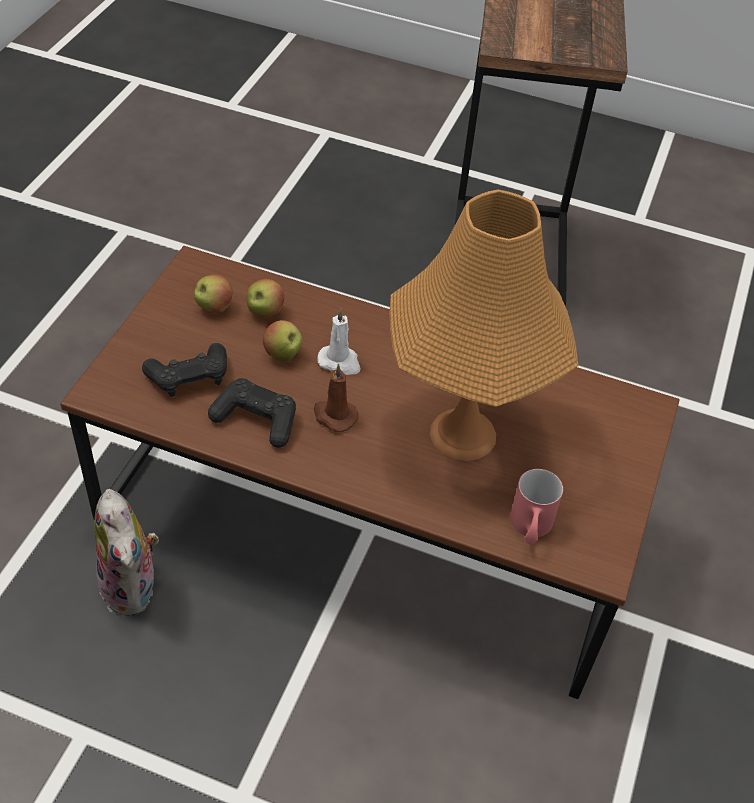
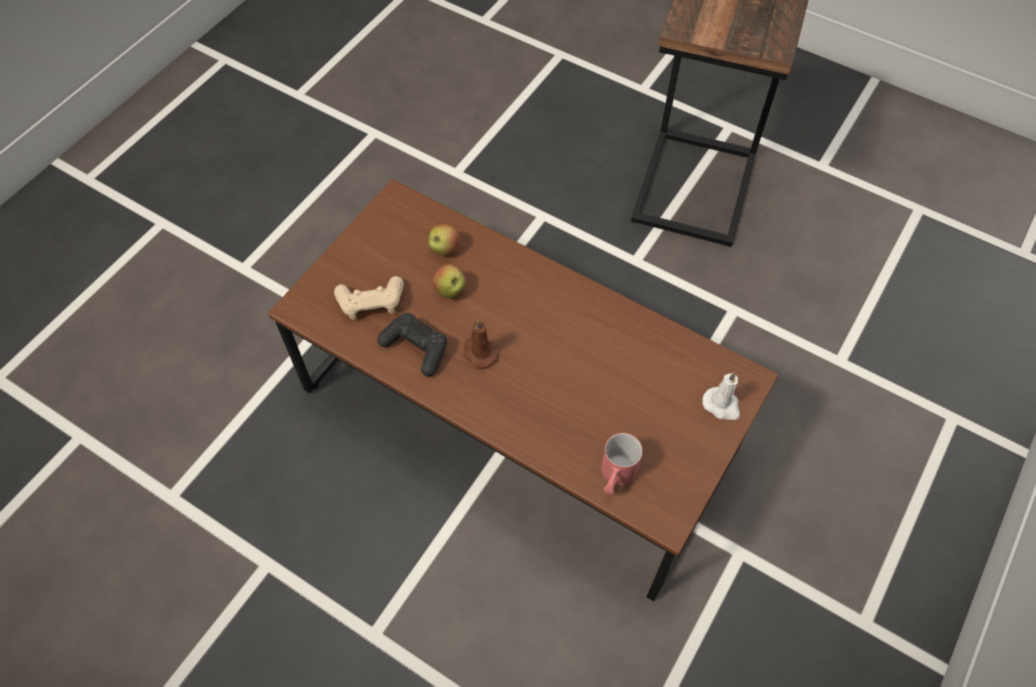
camera: 15 degrees right, 10 degrees up
plush toy [95,489,159,616] -> none
black game controller [142,343,227,397] -> beige game controller [334,276,404,320]
apple [194,275,233,313] -> none
white candle [317,308,361,375] -> white candle moved to [702,372,740,420]
orange table lamp [390,190,578,461] -> none

